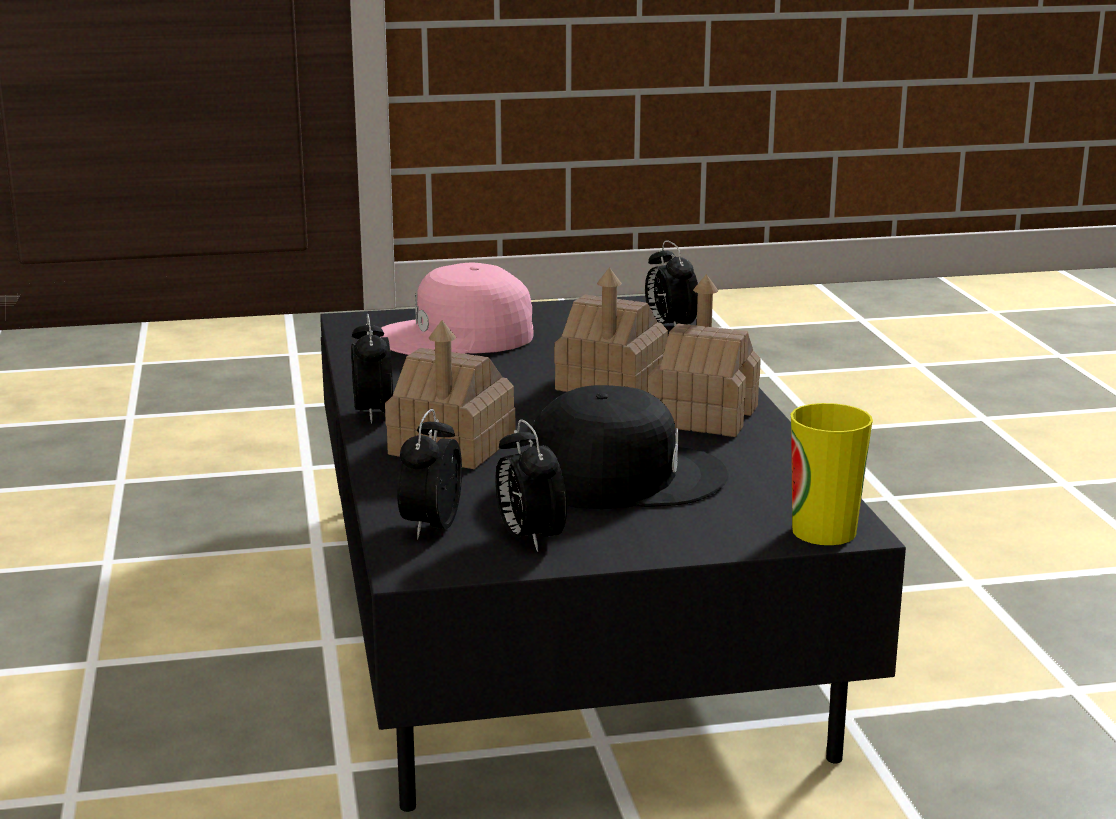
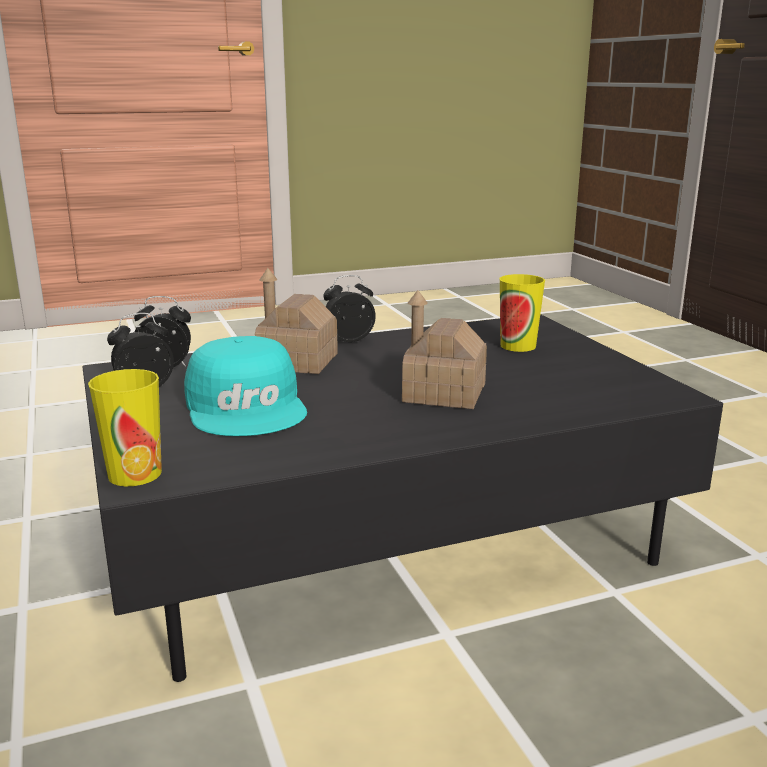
camera: 80 degrees right, 0 degrees up
pink cap [381,263,534,355] -> cup [499,274,545,352]
black cap [531,385,729,509] -> turquoise cap [184,336,307,436]
alarm clock [645,240,698,326] -> none
toy house [648,274,761,437] -> none

